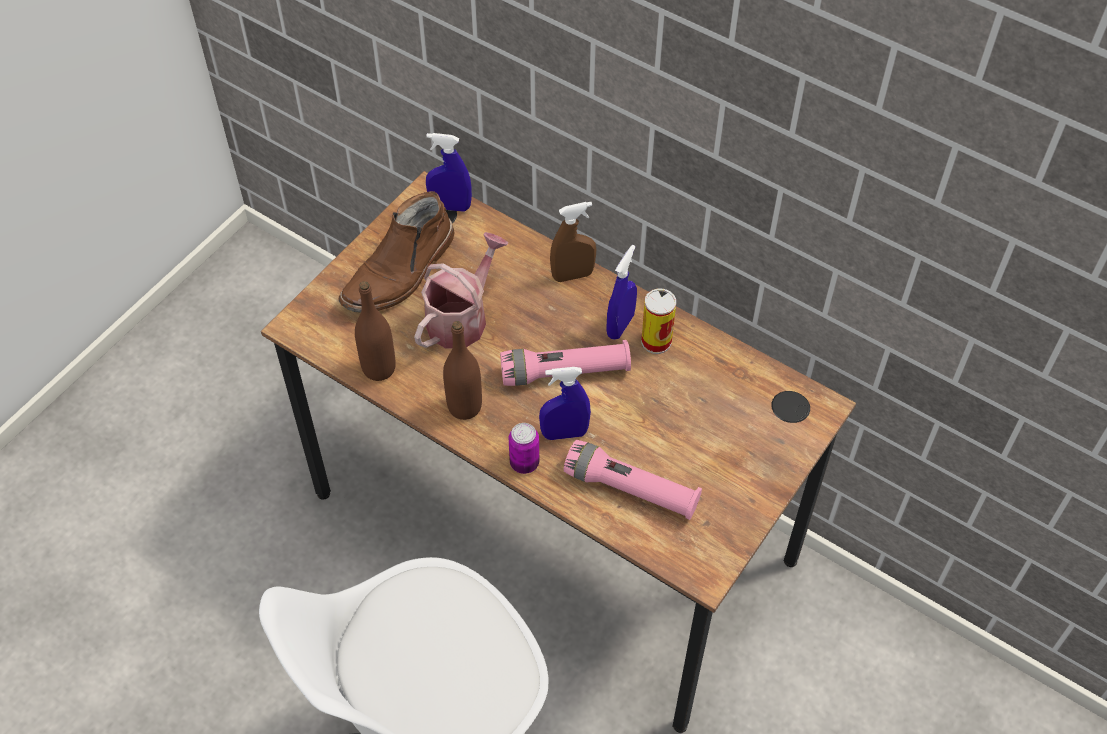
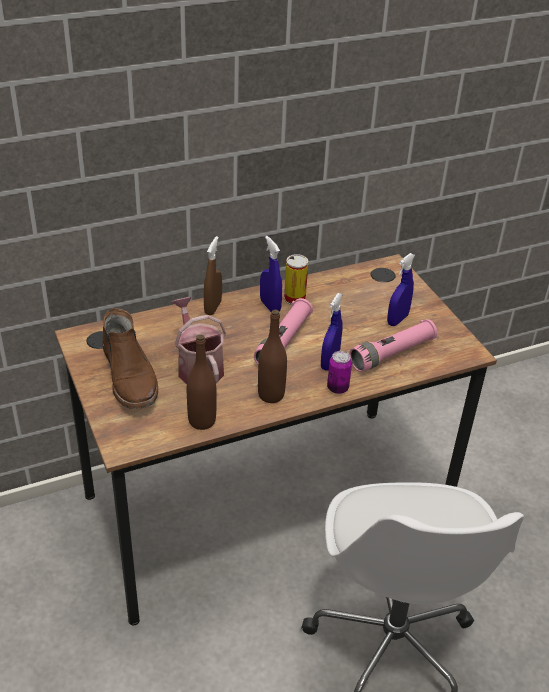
camera: 60 degrees left, 15 degrees down
blue spray bottle [426,133,472,212] -> blue spray bottle moved to [387,253,415,326]

